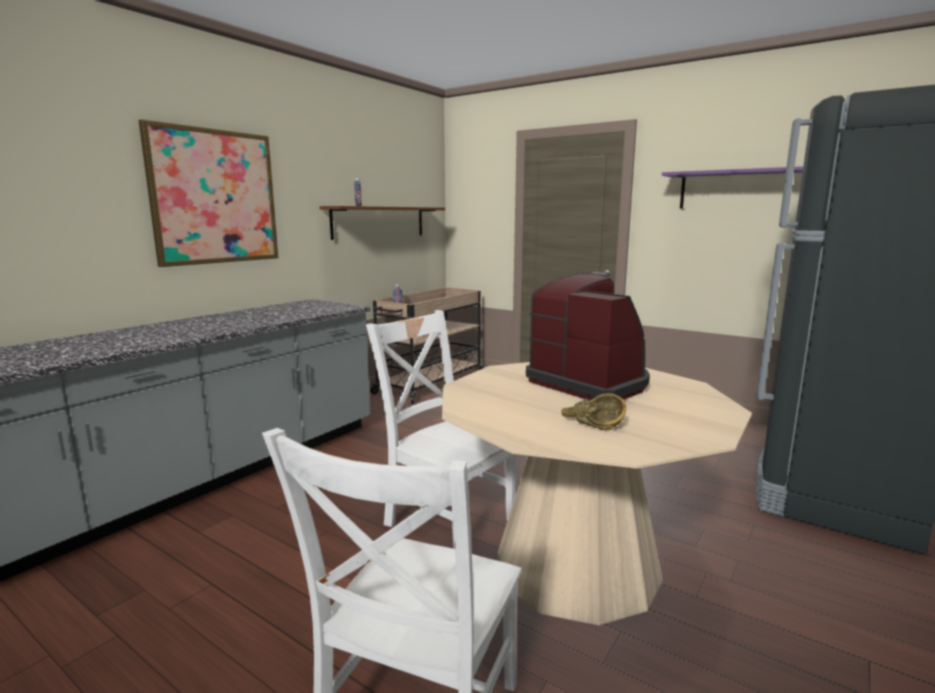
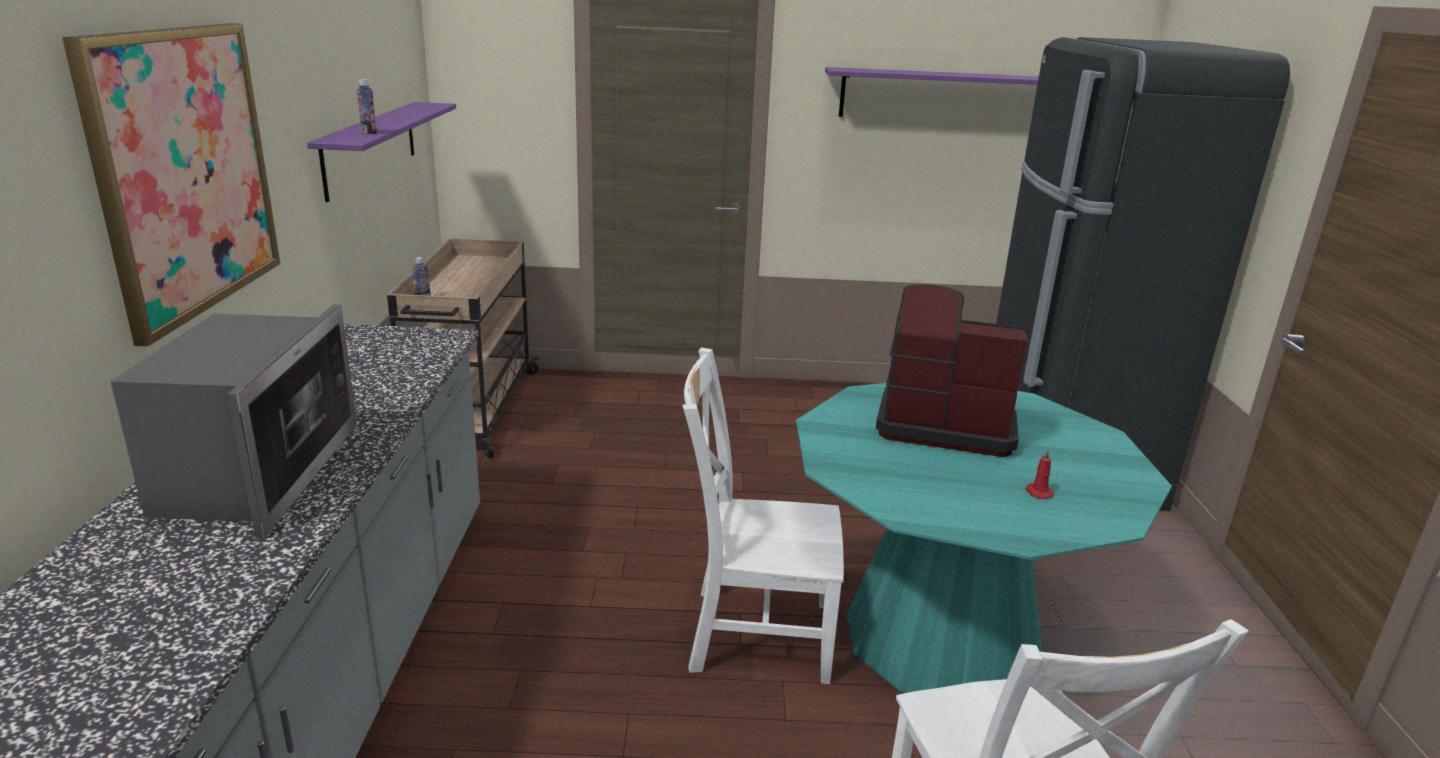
camera: 35 degrees left, 10 degrees up
brown shelf [319,206,445,240] -> purple shelf [307,102,456,202]
beige dining table [442,362,752,625] -> turquoise dining table [796,383,1172,693]
brown bowl [561,393,626,431] -> red candle [1025,450,1054,499]
none -> microwave [111,304,357,539]

